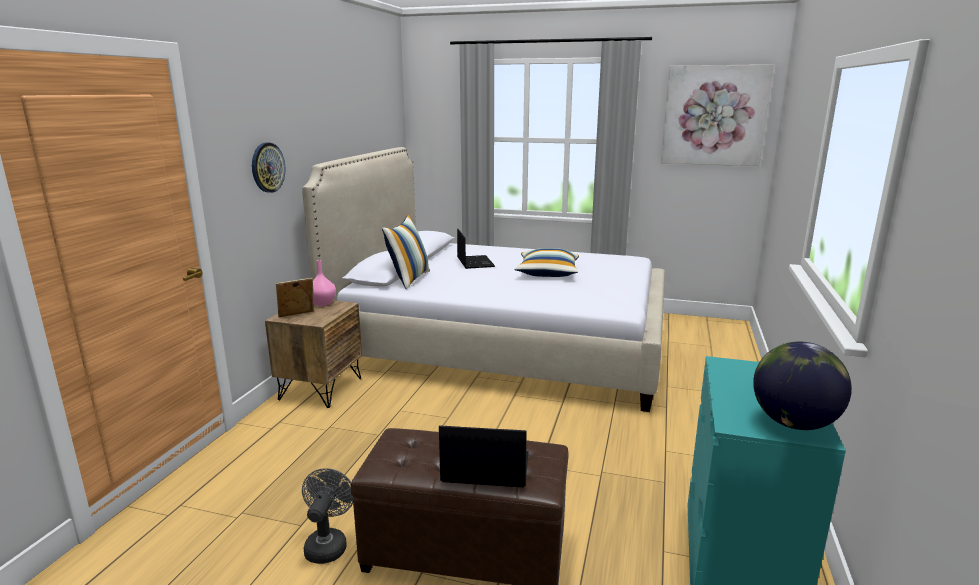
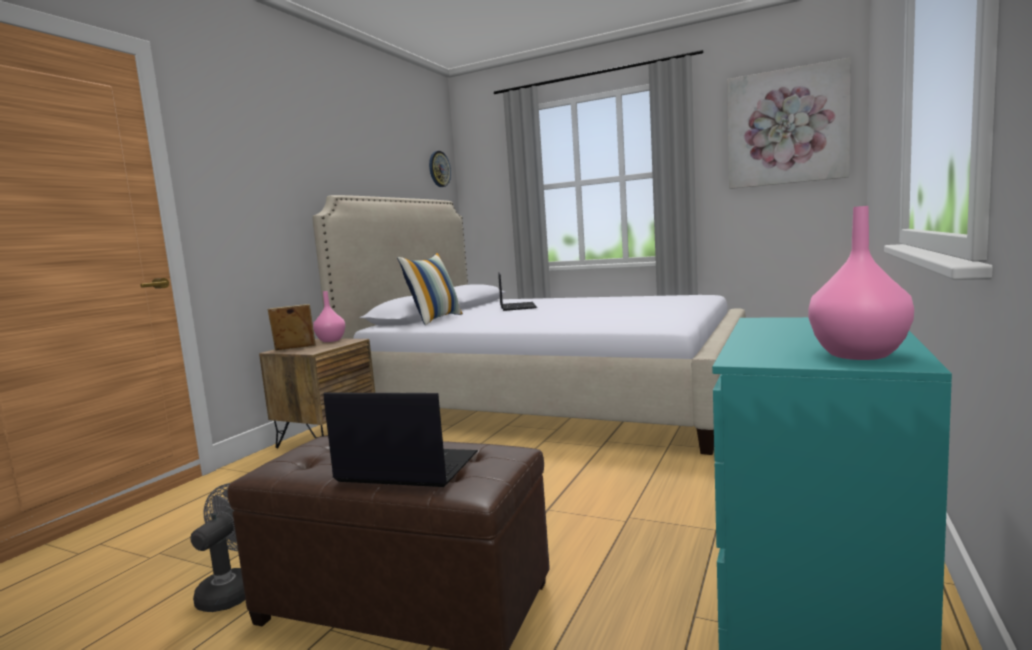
camera: 10 degrees right, 10 degrees down
wall clock [252,142,286,193] -> wall clock moved to [429,151,451,187]
pillow [514,248,579,277] -> none
globe [753,342,852,430] -> pink vase [808,206,914,360]

